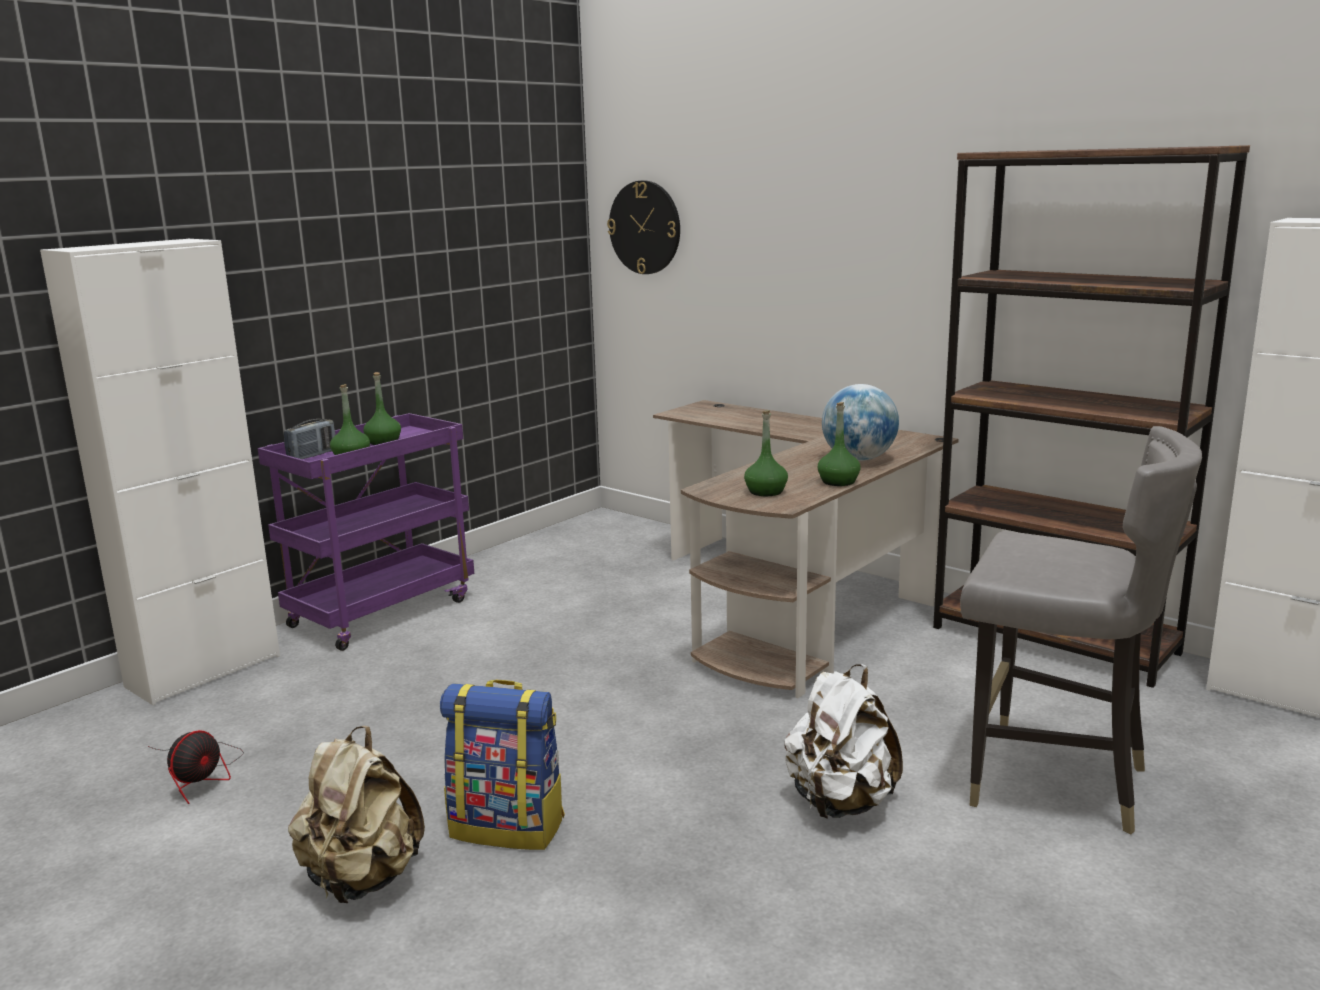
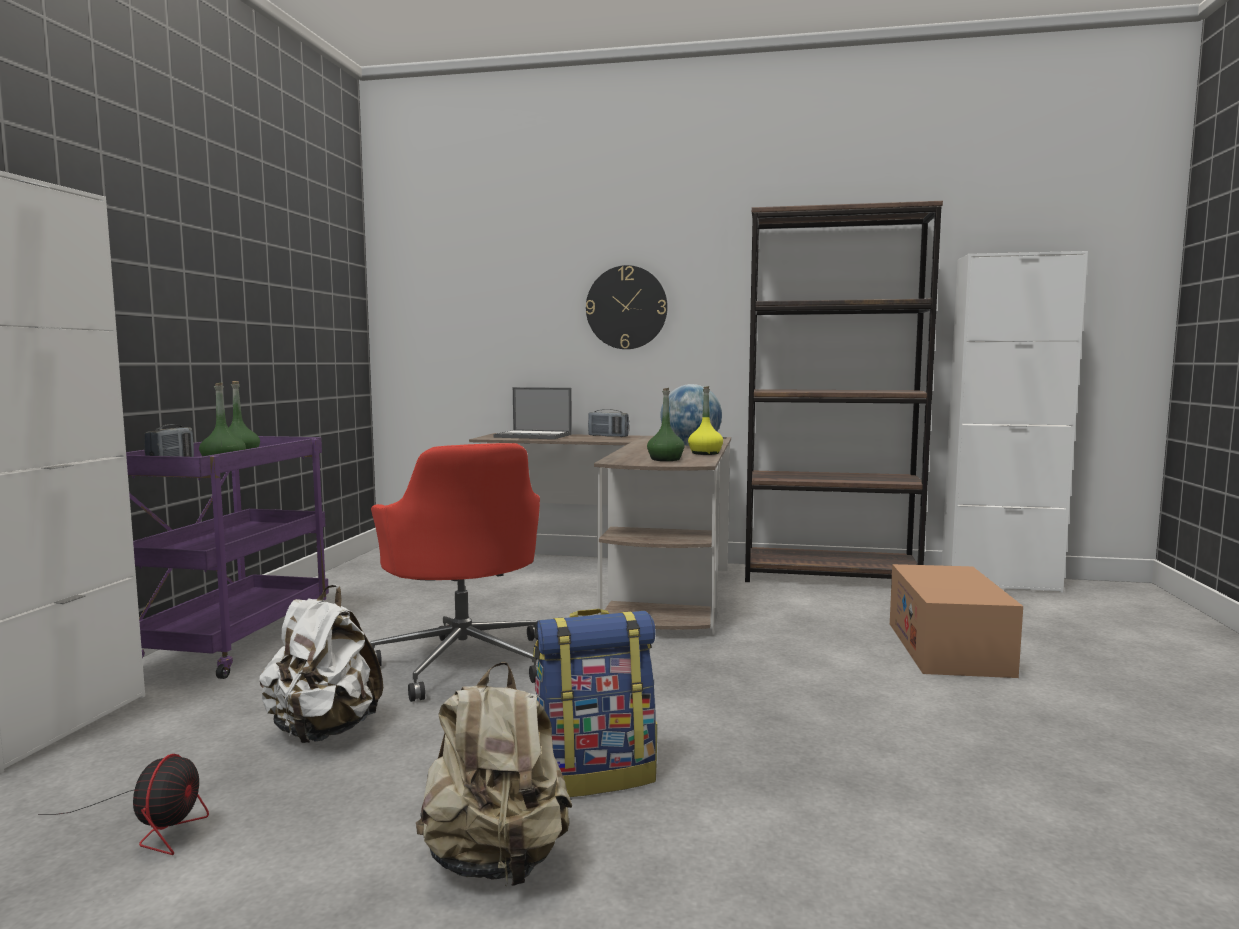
camera: 30 degrees left, 10 degrees down
wall clock [607,180,680,274] -> wall clock moved to [586,265,668,349]
white backpack [784,664,903,819] -> white backpack moved to [259,585,383,743]
green bottle [817,402,860,486] -> yellow bottle [688,386,723,455]
grey chair [960,426,1202,834] -> cardboard box [890,564,1023,678]
none -> red office chair [370,443,540,702]
none -> laptop [493,387,572,439]
none -> radio [588,409,629,437]

